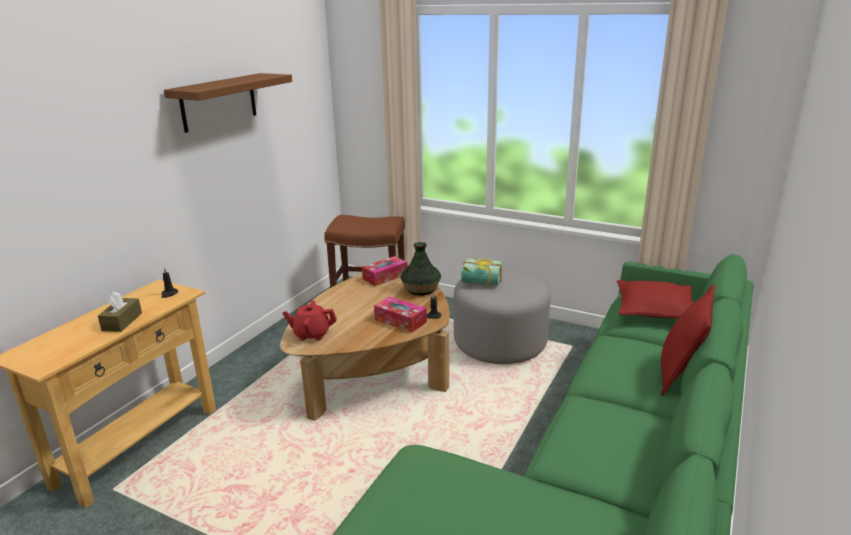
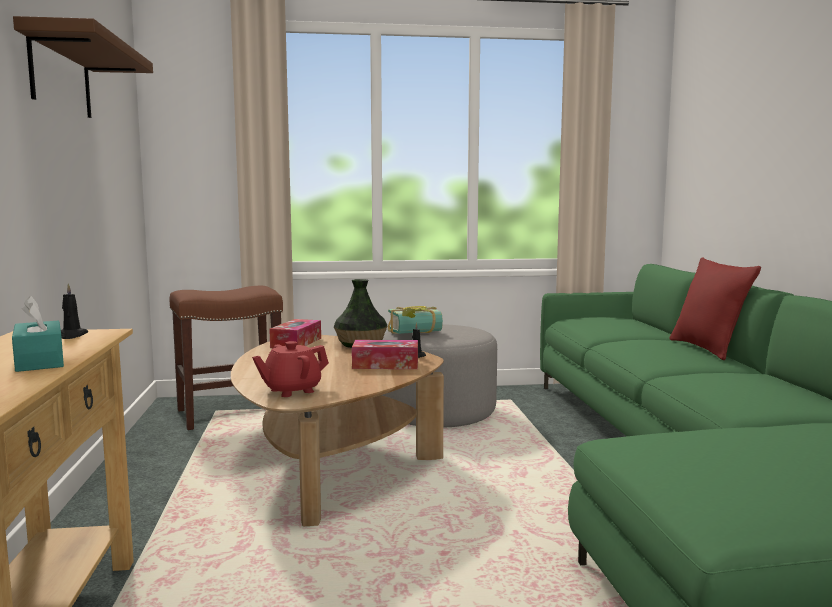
camera: 35 degrees left, 15 degrees down
brown tissue box [98,292,142,332] -> turquoise tissue box [12,296,64,372]
red pillow [617,280,693,319] -> none

